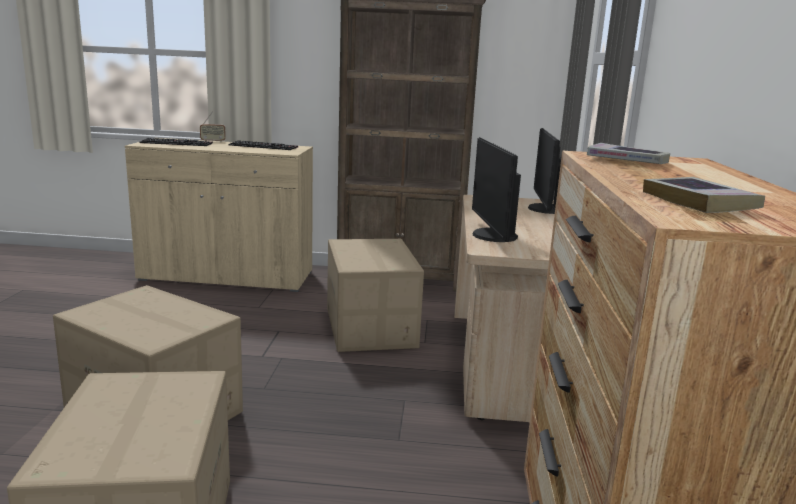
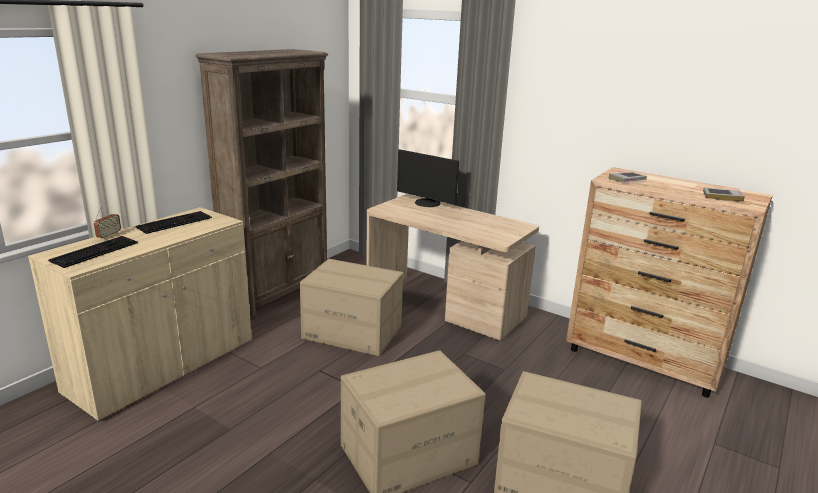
camera: 60 degrees left, 5 degrees up
monitor [472,137,521,242] -> none

